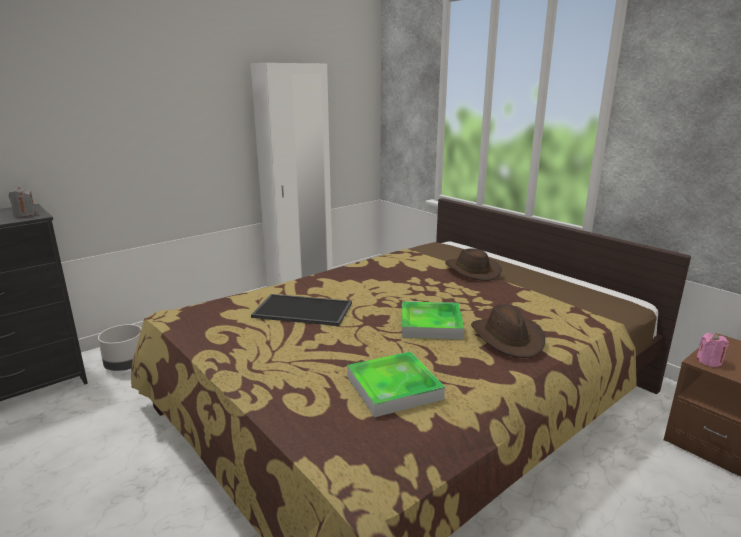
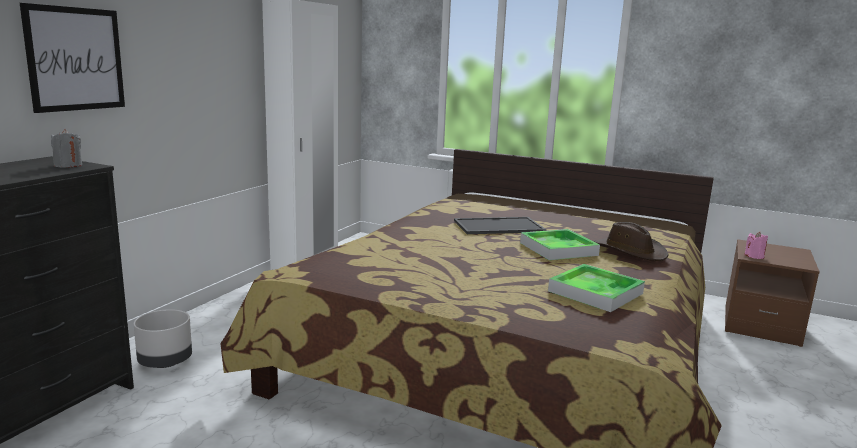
camera: 25 degrees left, 5 degrees down
tray [251,294,352,326] -> tray moved to [454,217,546,234]
brown hat [445,248,502,281] -> none
none -> picture [20,3,125,113]

